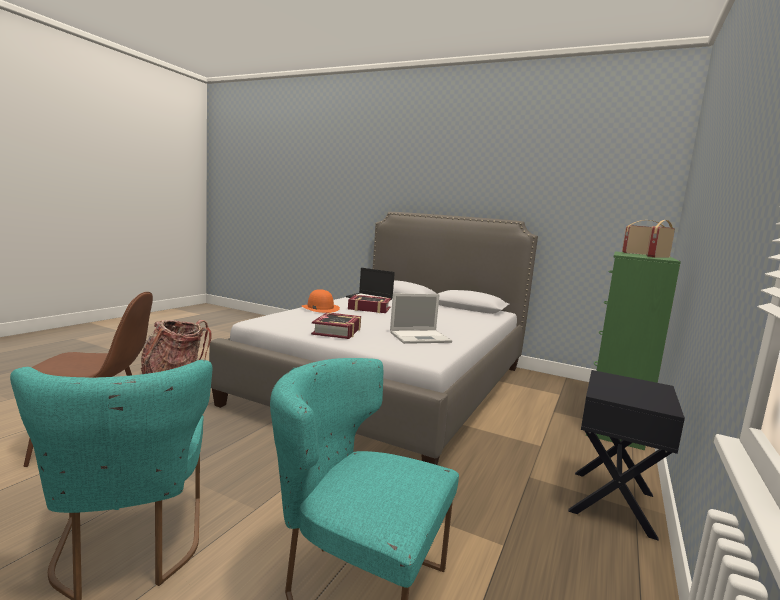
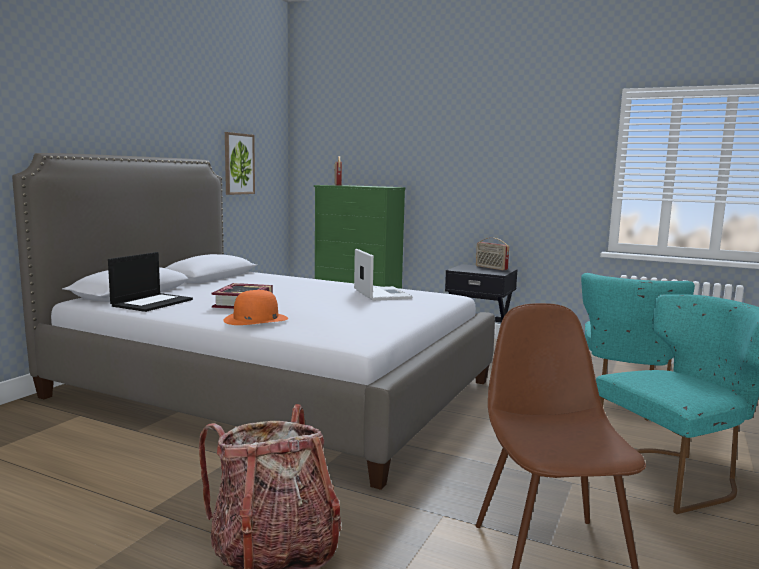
camera: 90 degrees left, 0 degrees up
book [311,312,361,339] -> none
radio [646,220,675,257] -> radio moved to [476,238,509,270]
none -> picture [225,132,255,195]

